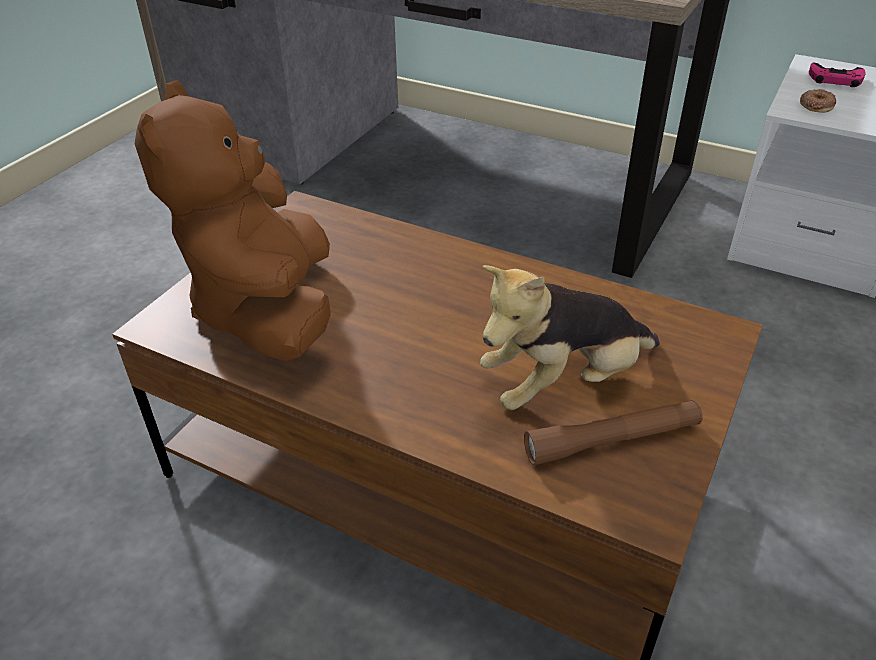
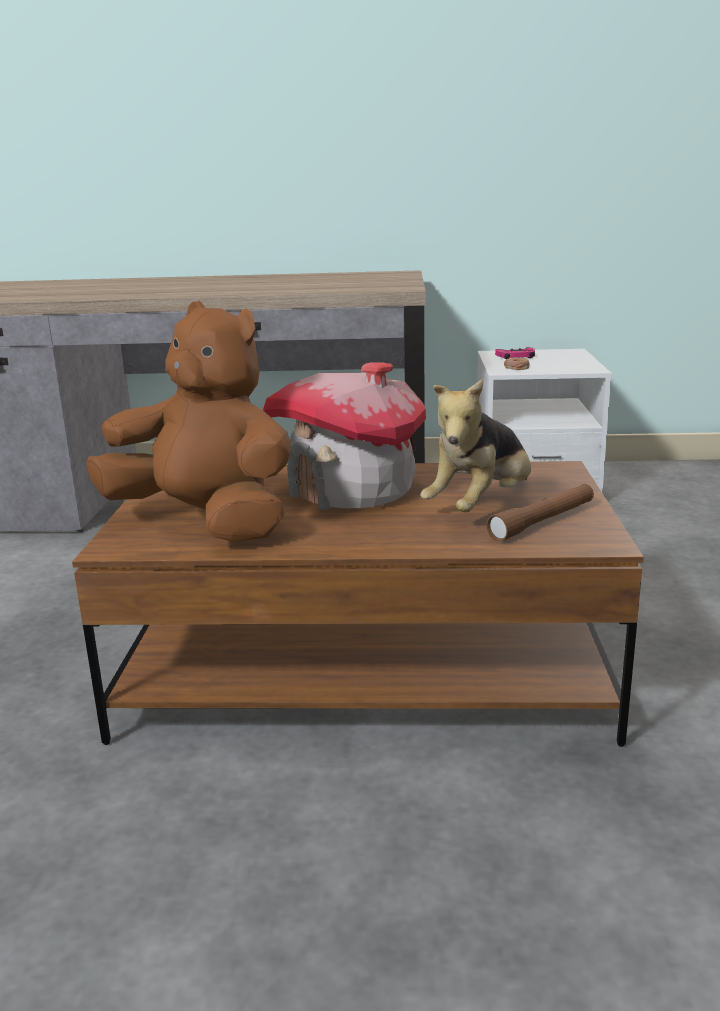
camera: 25 degrees left, 20 degrees down
brown plush toy [135,80,330,361] -> brown plush toy turned 150 degrees clockwise [86,301,291,542]
none -> toy house [263,362,426,510]

